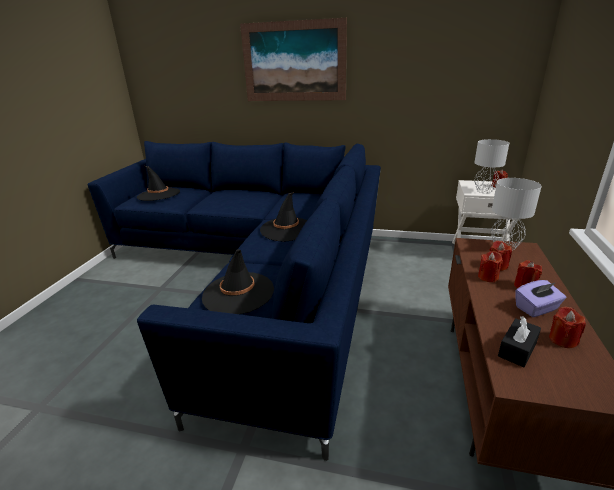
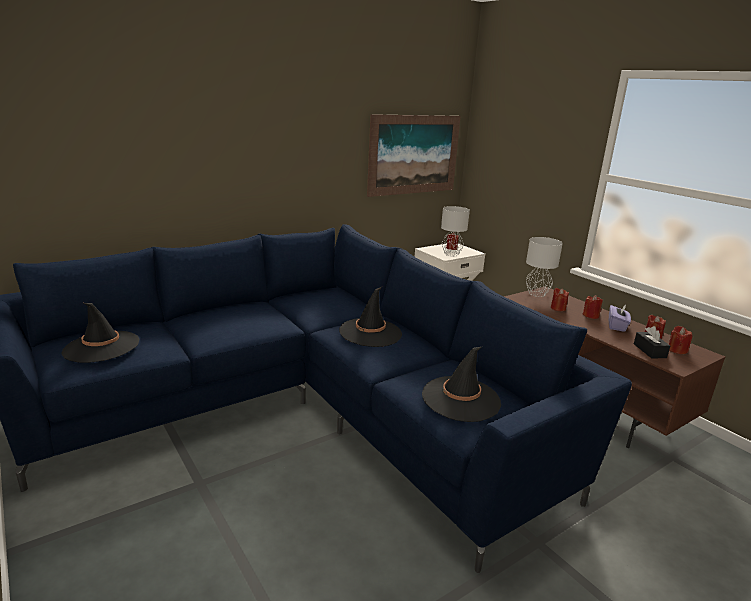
camera: 50 degrees left, 5 degrees down
picture [240,18,347,101] -> picture moved to [367,114,461,197]
red candle [478,251,503,283] -> red candle moved to [669,326,692,354]

